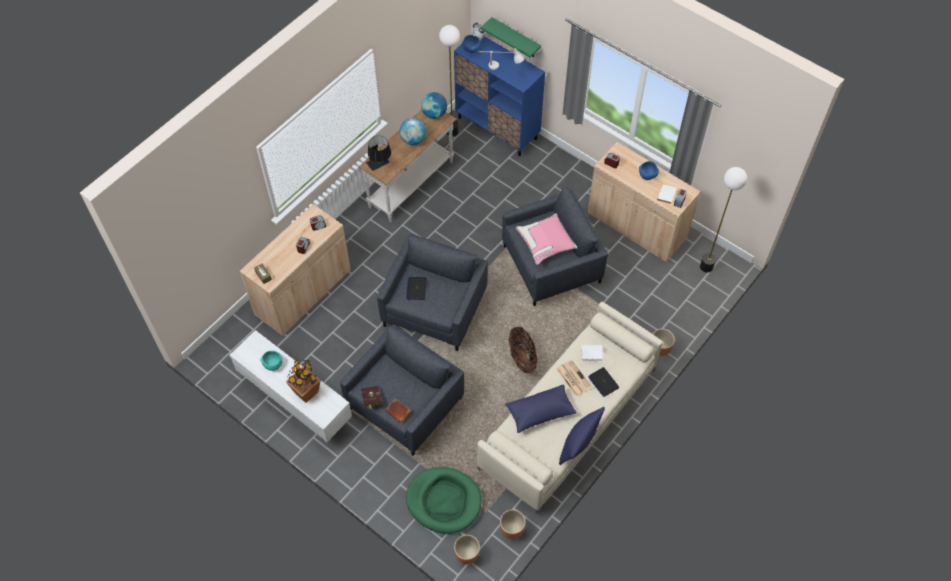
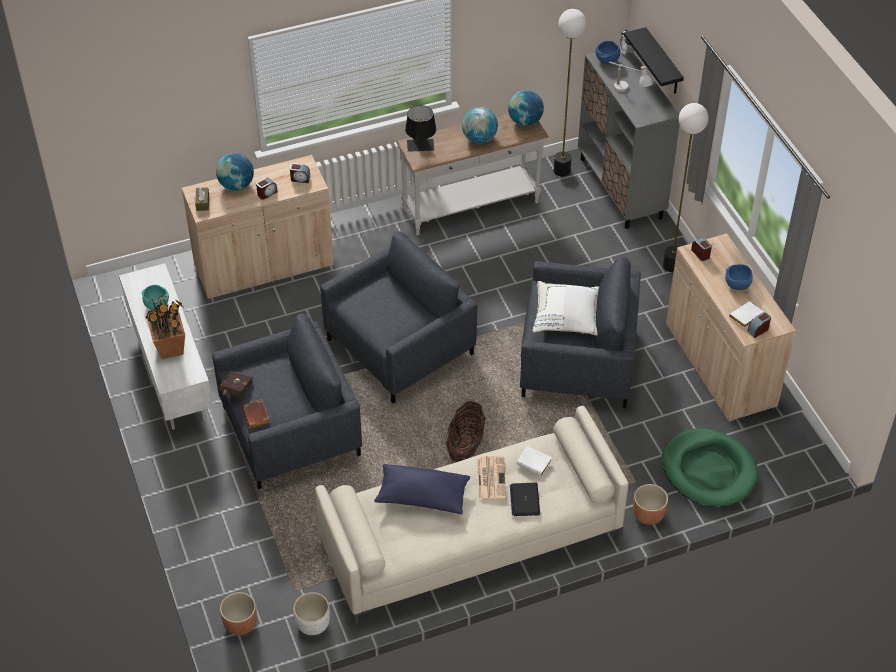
camera: 30 degrees right, 10 degrees down
laptop [406,277,427,300] -> none
green dog bed [406,467,481,534] -> green dog bed moved to [662,428,759,507]
blue cabinet [454,34,545,156] -> grey cabinet [578,46,680,229]
green shelf [481,17,541,58] -> black shelf [624,27,684,94]
brown planter [500,509,526,539] -> white planter [293,592,330,635]
pink pillow [516,213,577,265] -> white pillow [533,281,599,336]
blue pillow [559,407,605,465] -> none
floor lamp [700,167,747,273] -> floor lamp moved to [663,103,709,272]
none -> globe [216,153,254,191]

